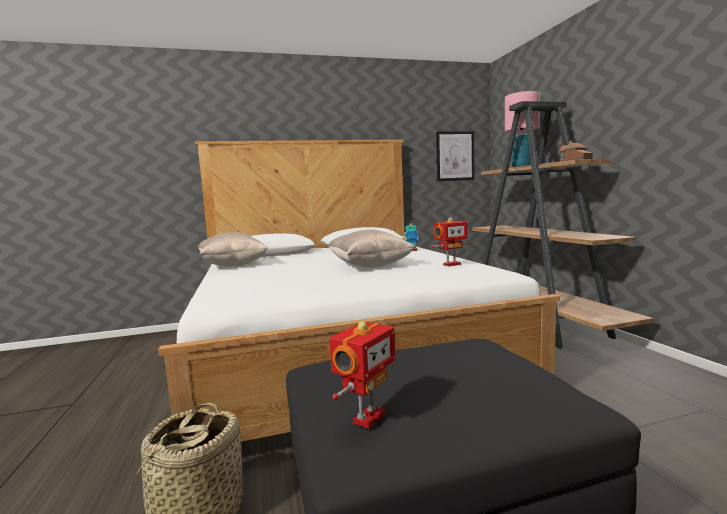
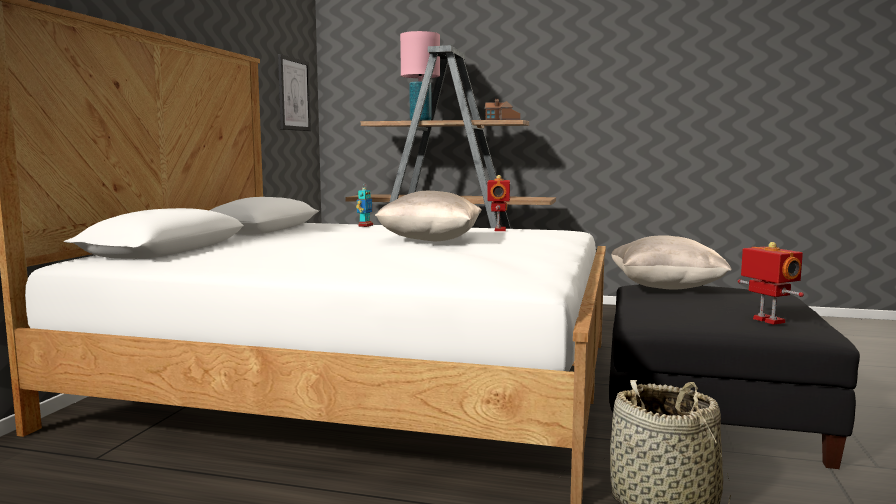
camera: 60 degrees left, 0 degrees up
beige pillow [198,232,268,267] -> beige pillow moved to [611,235,732,289]

